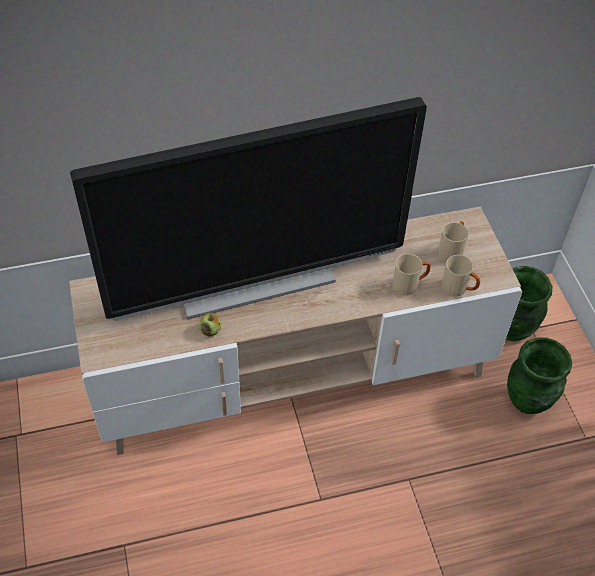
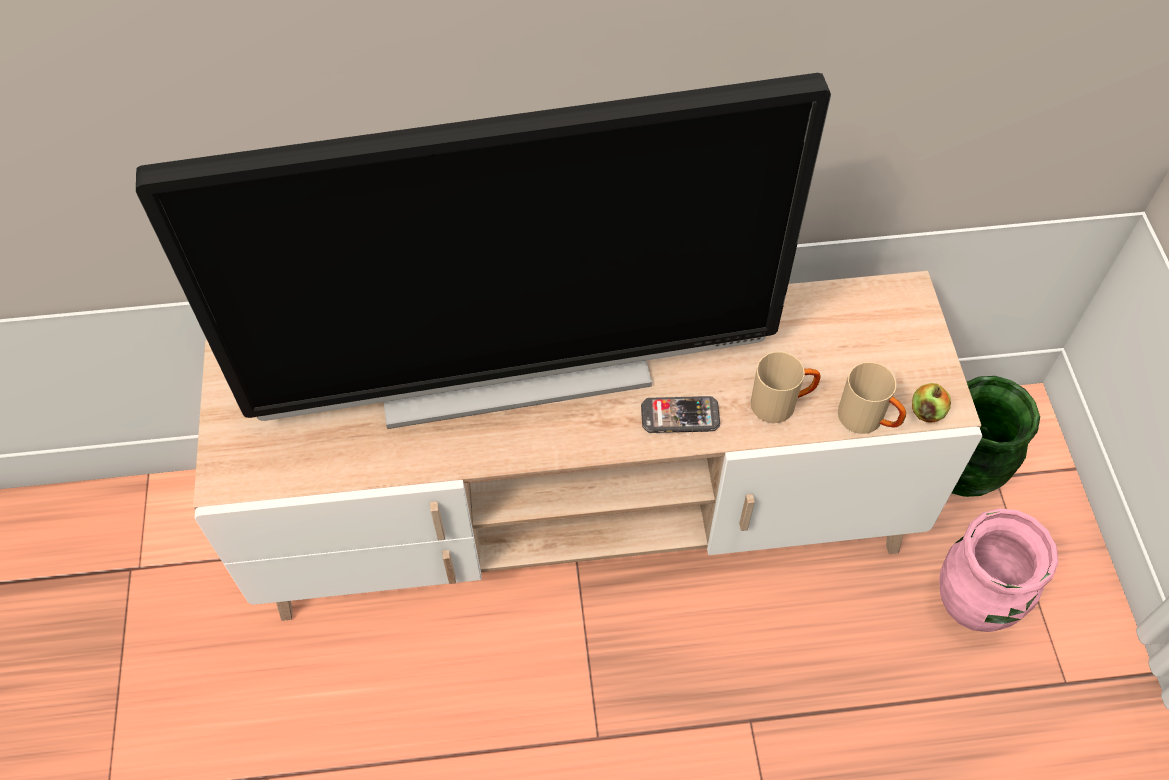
camera: 10 degrees right, 5 degrees up
apple [199,313,221,337] -> apple moved to [912,383,951,423]
beige mug [438,221,469,262] -> none
green vase [507,337,572,414] -> pink vase [939,508,1058,632]
none -> phone [641,396,720,433]

